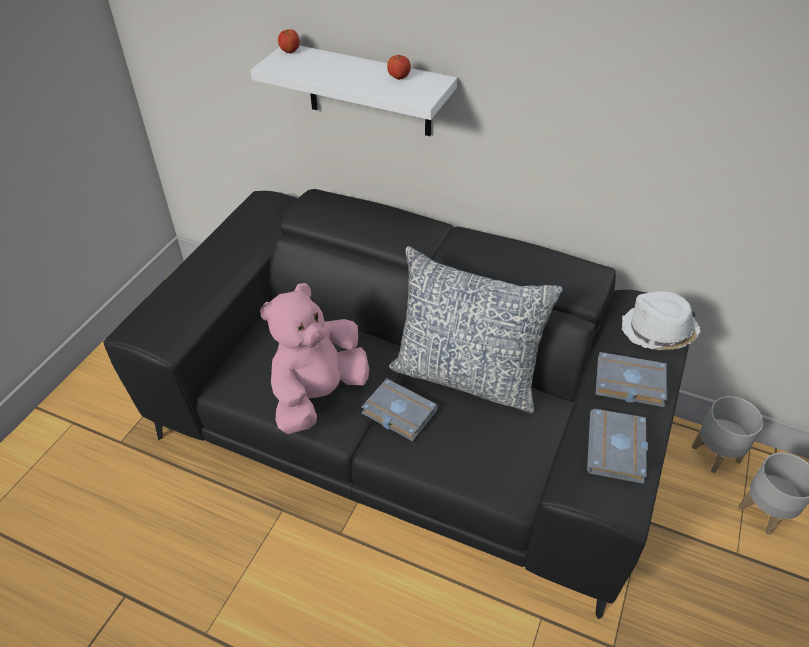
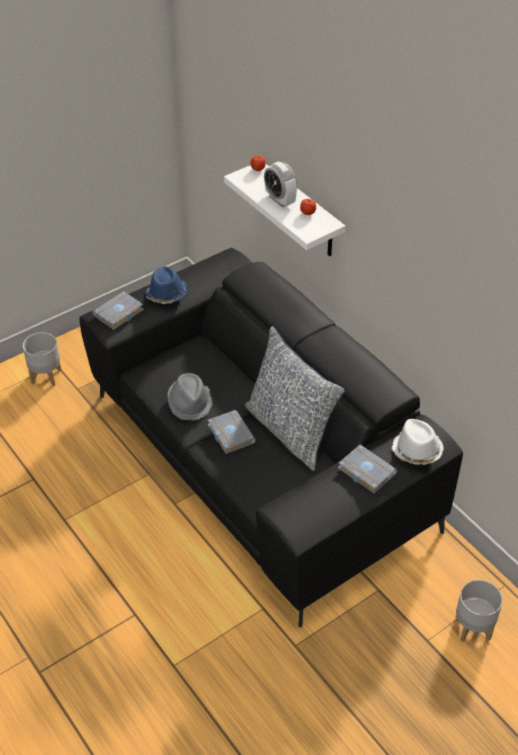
camera: 30 degrees right, 0 degrees up
pink plush toy [260,283,369,434] -> grey hat [167,373,213,420]
grey book [587,409,648,484] -> grey book moved to [92,291,144,330]
grey planter [692,396,764,473] -> grey planter moved to [23,332,61,386]
none -> blue hat [146,266,187,304]
none -> alarm clock [264,162,297,207]

